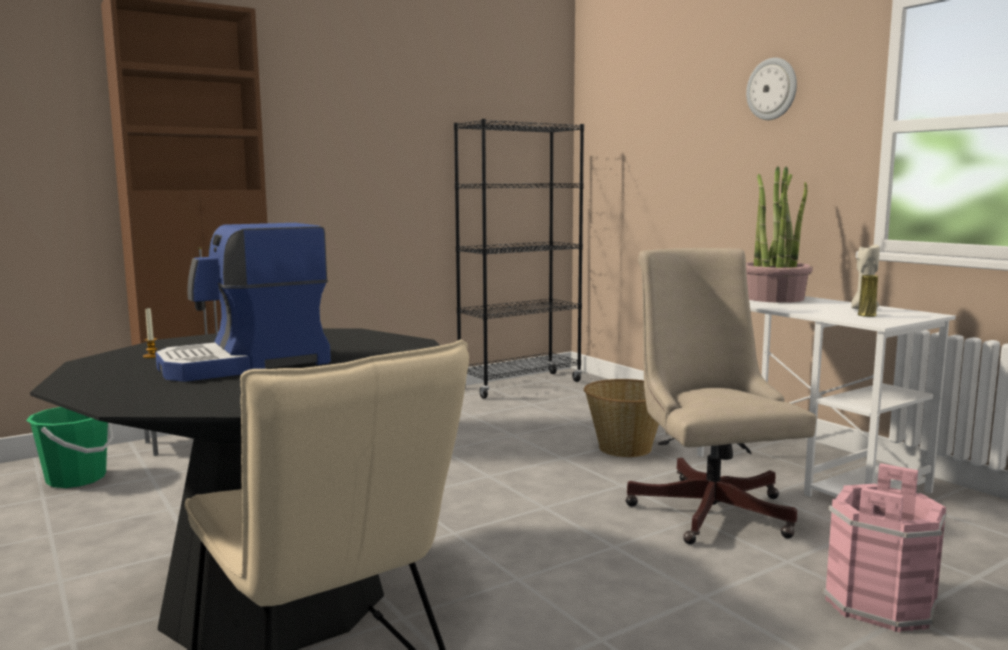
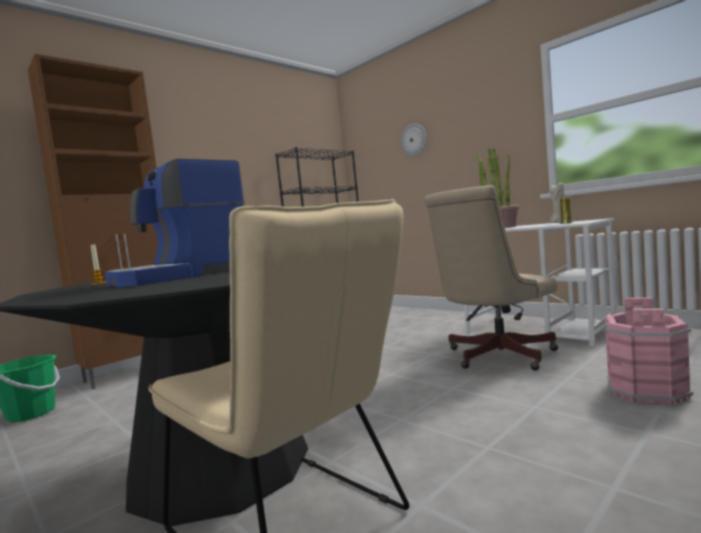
camera: 10 degrees left, 5 degrees down
basket [584,379,659,457] -> none
beige office chair [625,248,816,544] -> beige office chair turned 105 degrees counterclockwise [424,185,558,370]
wall clock [746,58,797,120] -> wall clock moved to [401,123,427,156]

